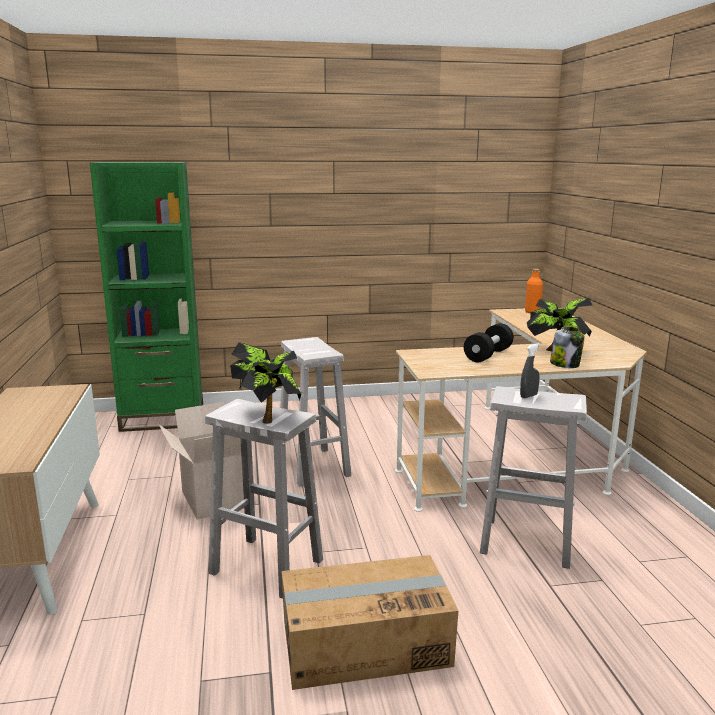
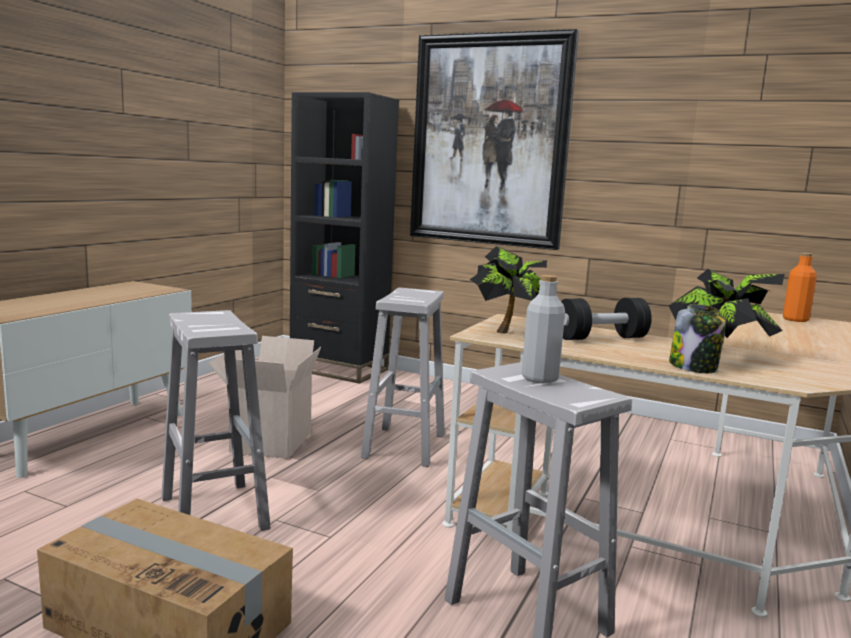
camera: 35 degrees right, 5 degrees down
green bookcase [90,162,203,432] -> black bookcase [290,92,399,384]
potted plant [230,342,301,424] -> potted plant moved to [469,246,547,333]
grey spray bottle [520,343,540,398] -> grey bottle [522,275,565,383]
none -> picture [410,29,579,250]

